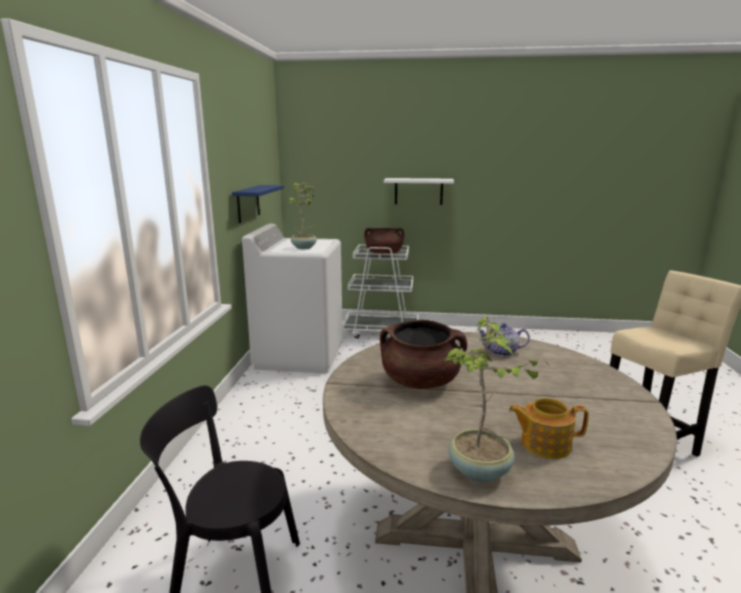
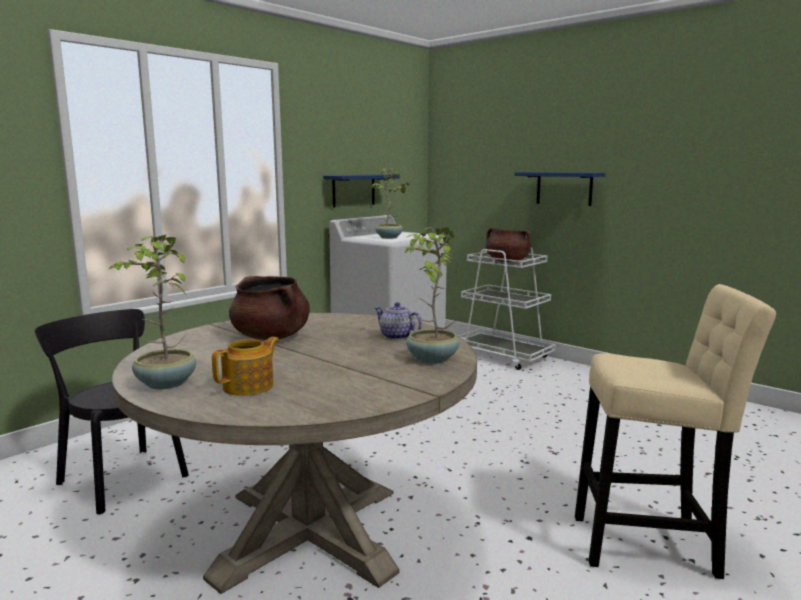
camera: 35 degrees right, 5 degrees down
white shelf [384,178,454,205] -> blue shelf [514,172,605,206]
teapot [509,398,589,459] -> teapot turned 90 degrees clockwise [212,337,279,396]
none -> potted plant [405,227,460,363]

